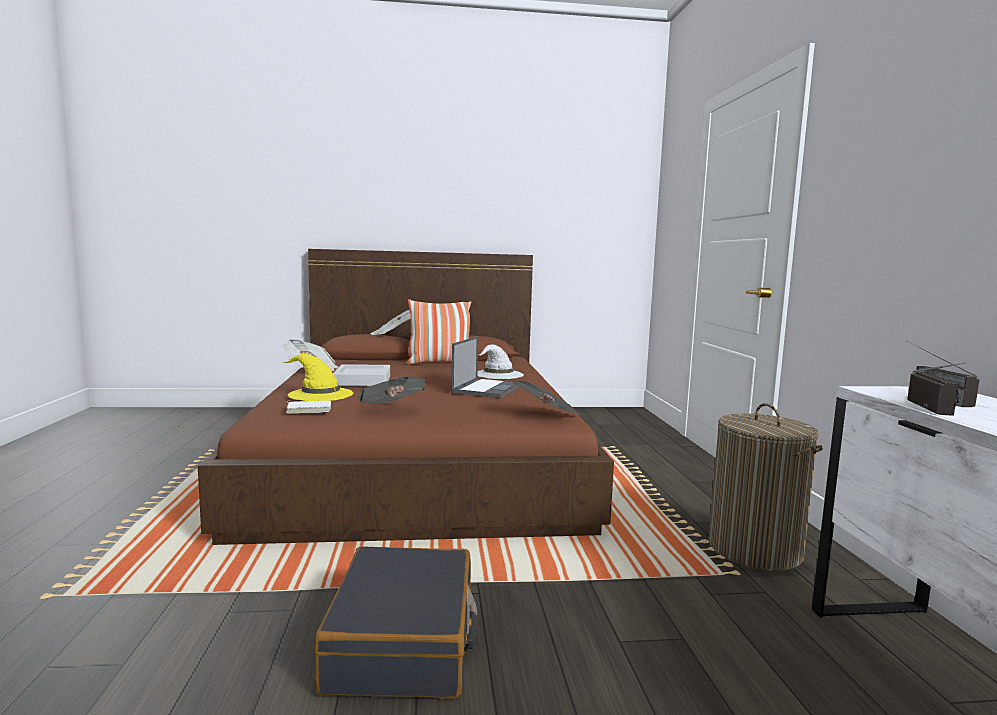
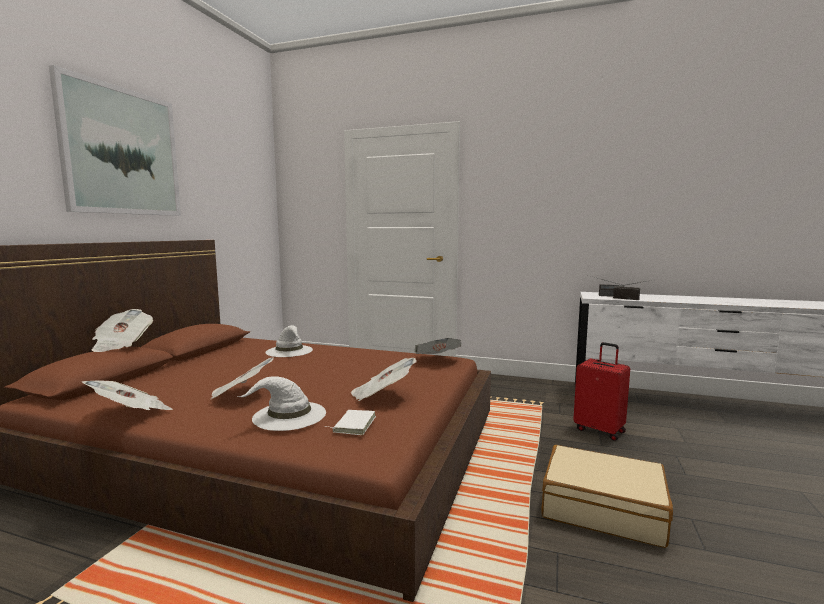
camera: 65 degrees left, 0 degrees up
yellow hat [282,354,353,401] -> white hat [237,376,326,431]
black suitcase [314,546,477,698] -> beige suitcase [541,445,673,548]
grey tray [333,364,390,386] -> newspaper [212,357,273,399]
pillow [407,299,471,365] -> none
laptop [451,336,519,398] -> none
laundry basket [709,403,823,571] -> none
none -> picture [49,65,181,216]
none -> red suitcase [573,342,630,441]

